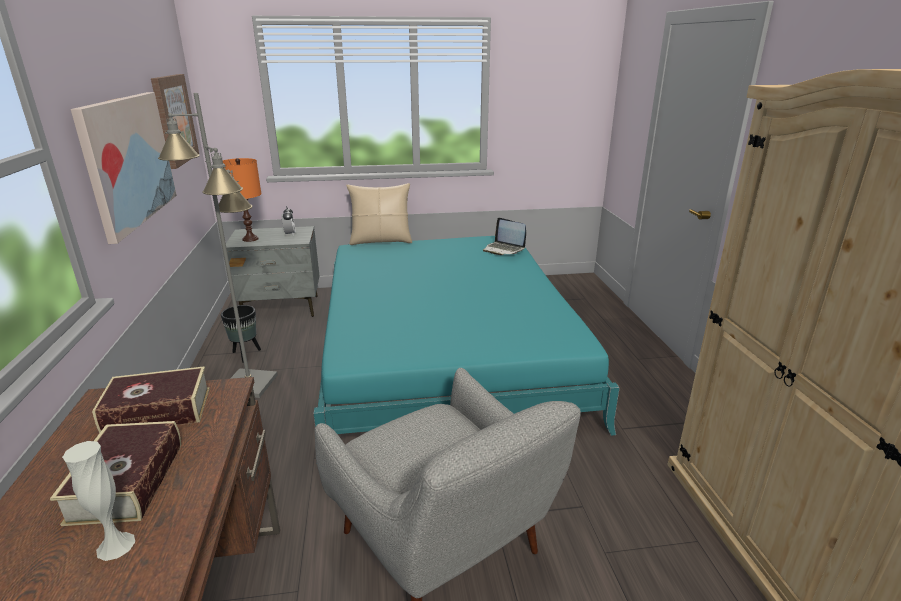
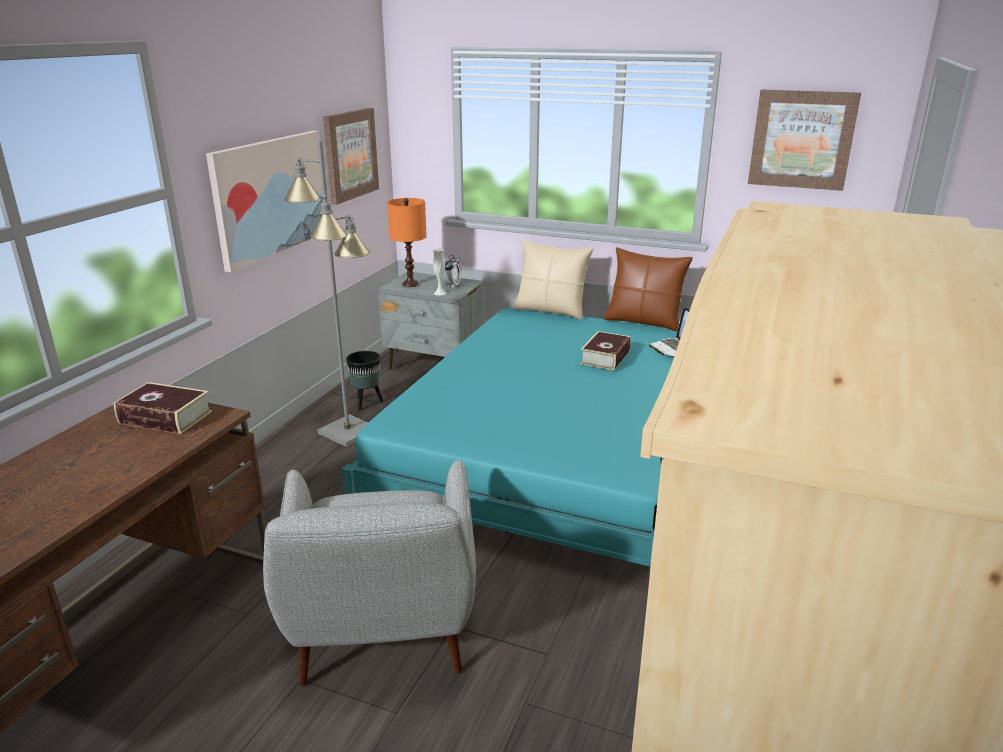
camera: 30 degrees right, 0 degrees up
book [50,421,181,526] -> book moved to [580,331,631,370]
white vase [62,441,135,561] -> white vase moved to [433,248,446,295]
none -> brown pillow [604,247,693,331]
none -> picture [748,89,861,191]

